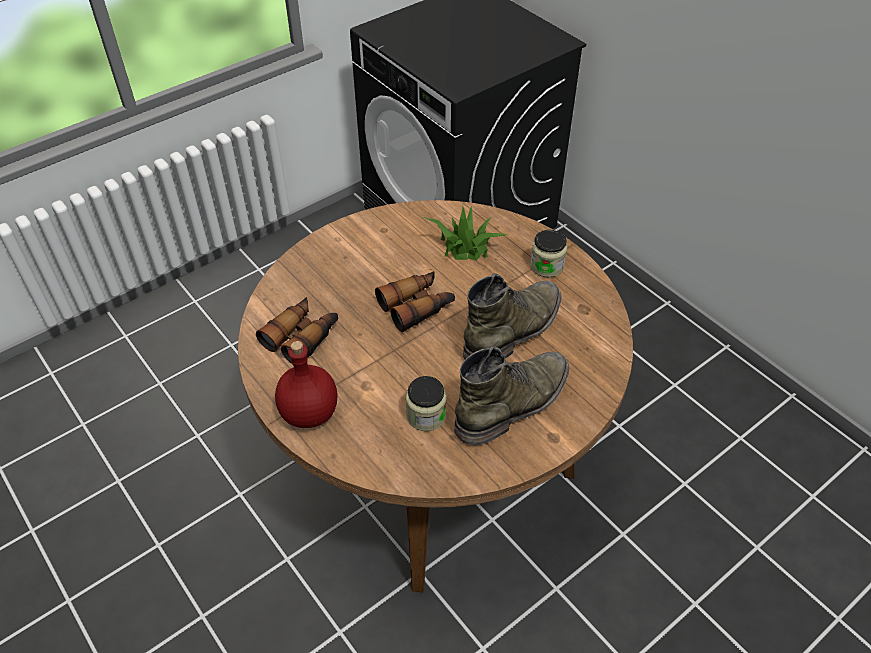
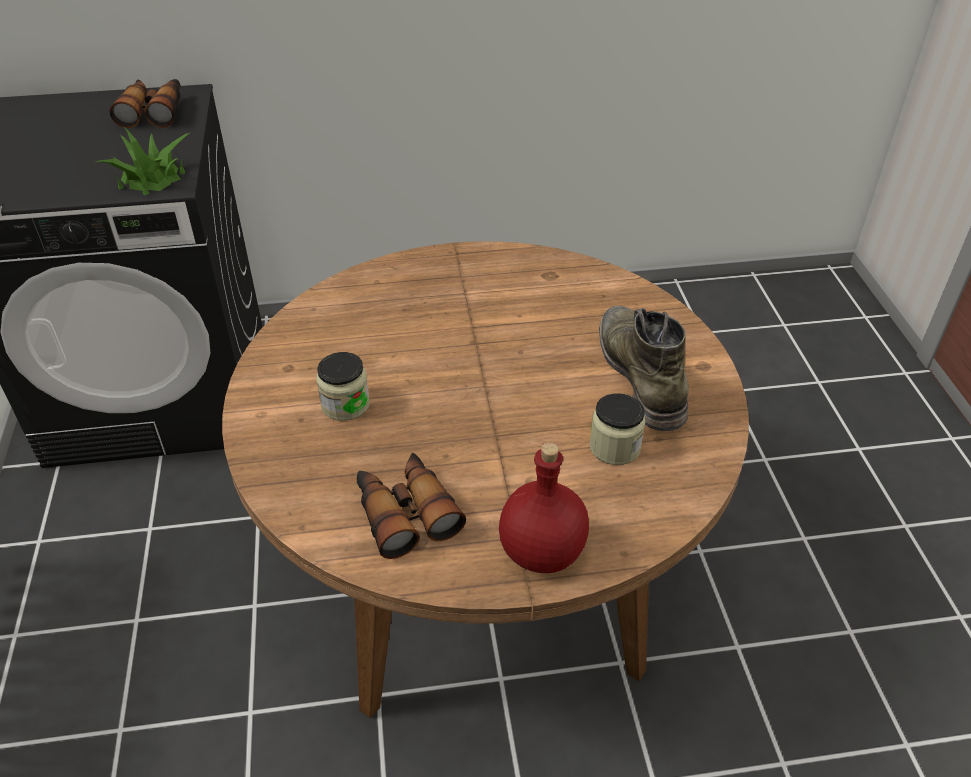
camera: 60 degrees left, 5 degrees down
binoculars [375,271,455,332] -> binoculars moved to [110,79,181,128]
potted plant [424,205,508,261] -> potted plant moved to [95,126,189,195]
green boot [463,273,561,359] -> none
jar [530,230,567,277] -> jar moved to [316,352,370,421]

